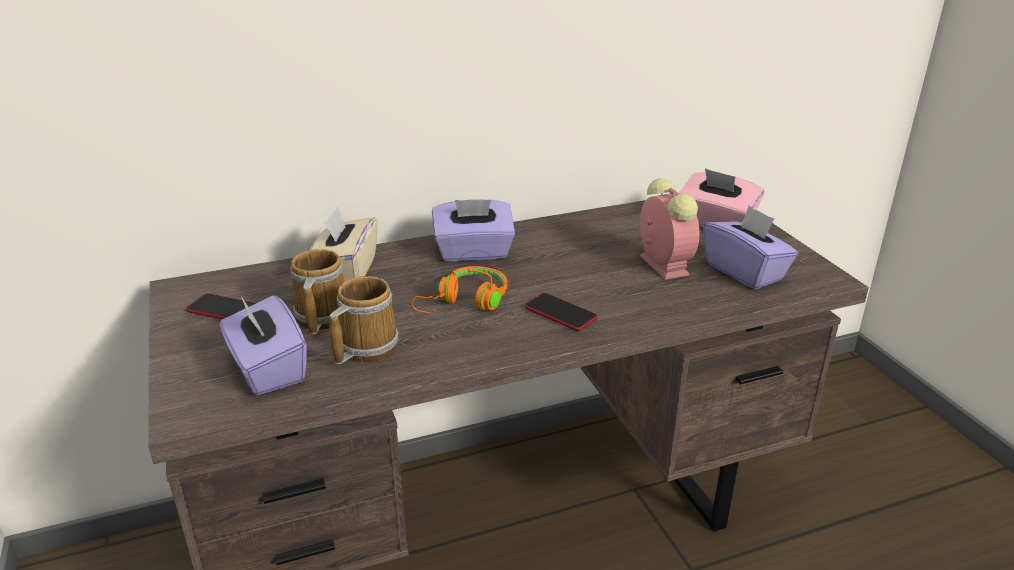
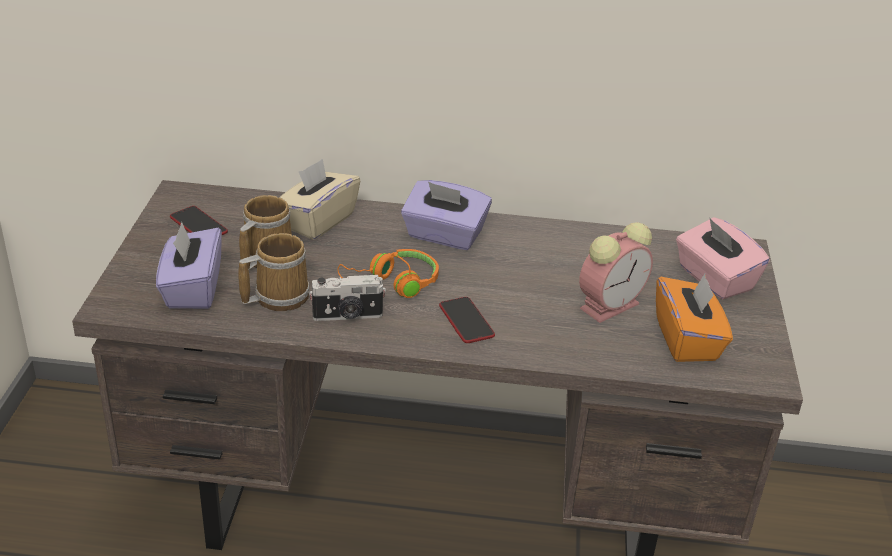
camera: 25 degrees right, 5 degrees up
alarm clock [640,178,700,280] -> alarm clock turned 45 degrees clockwise [579,222,653,323]
purple tissue box [703,206,798,289] -> orange tissue box [656,274,733,362]
none -> camera [309,275,386,321]

